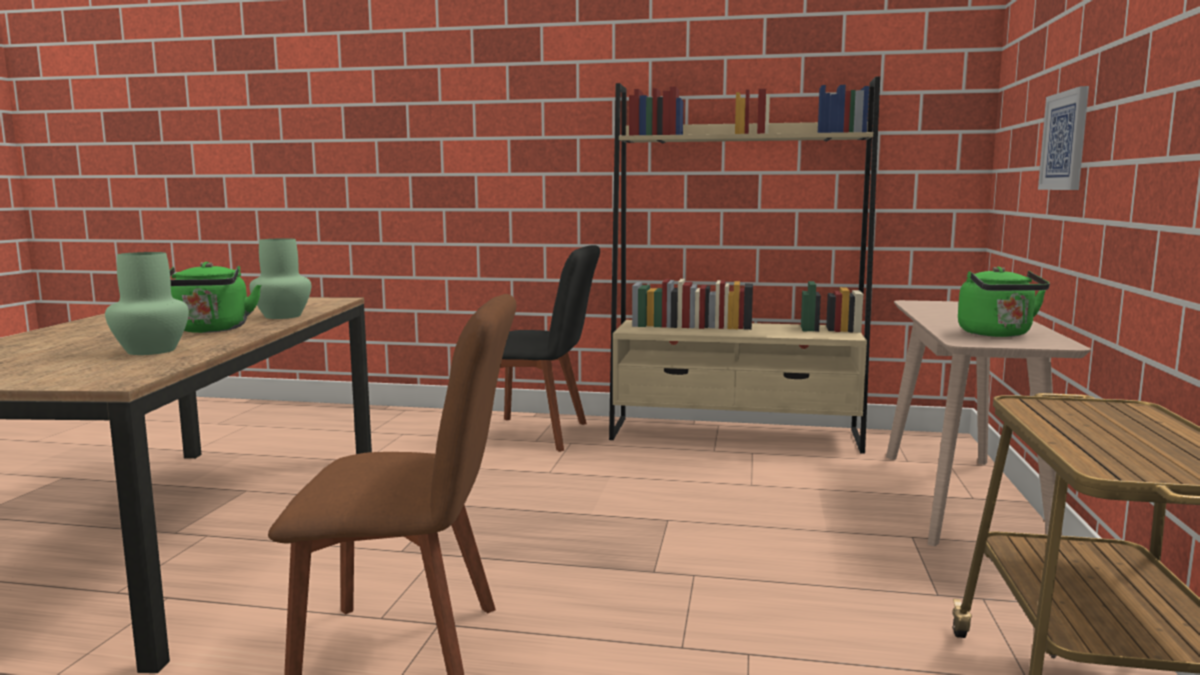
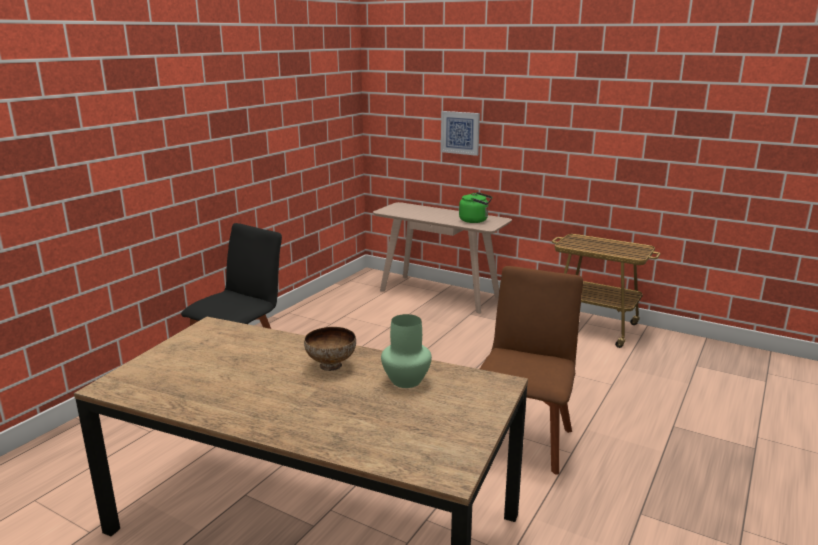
camera: 70 degrees left, 10 degrees up
green kettle [170,262,261,333] -> bowl [304,327,356,371]
green vase [249,238,311,319] -> none
beige bookcase [609,77,880,454] -> none

